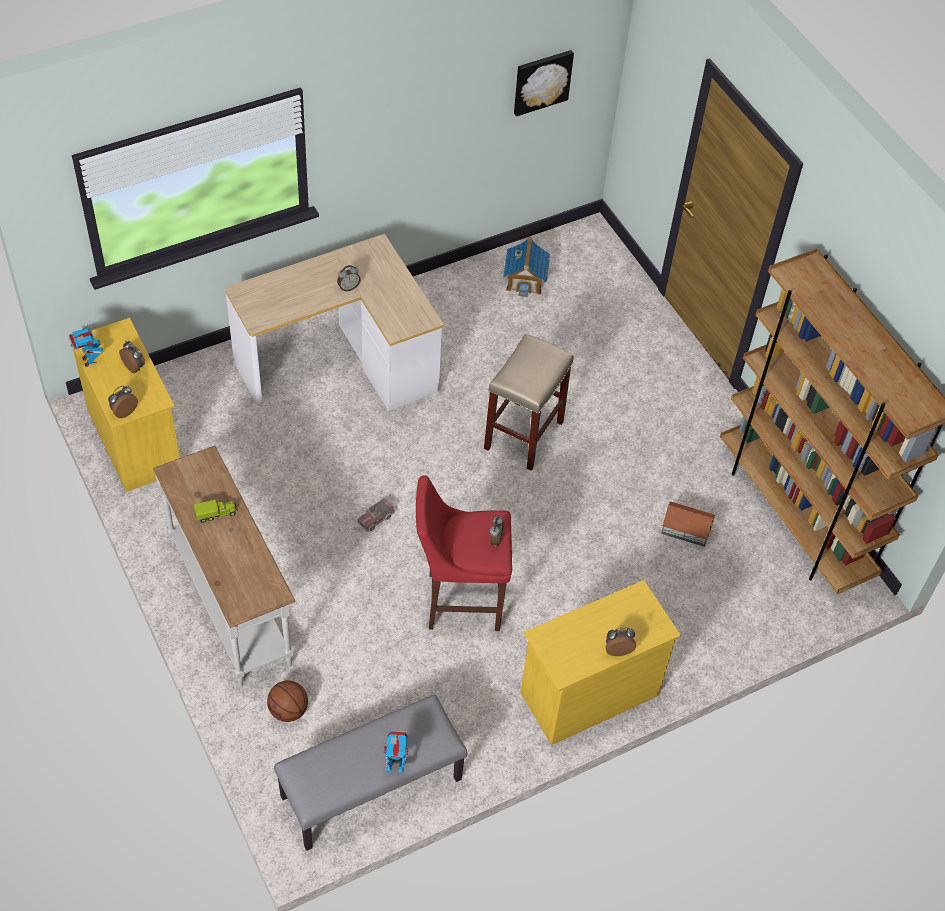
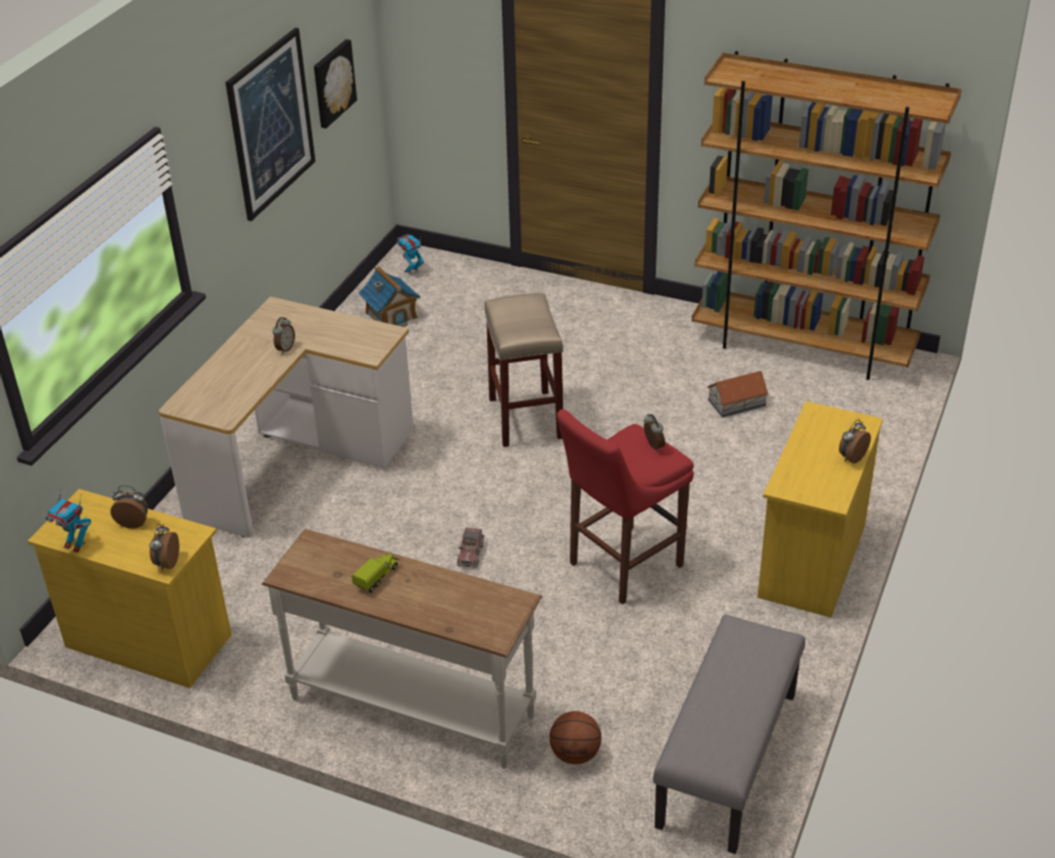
camera: 35 degrees left, 15 degrees down
toy robot [384,731,408,773] -> toy robot moved to [397,234,424,275]
none -> picture [225,28,316,221]

